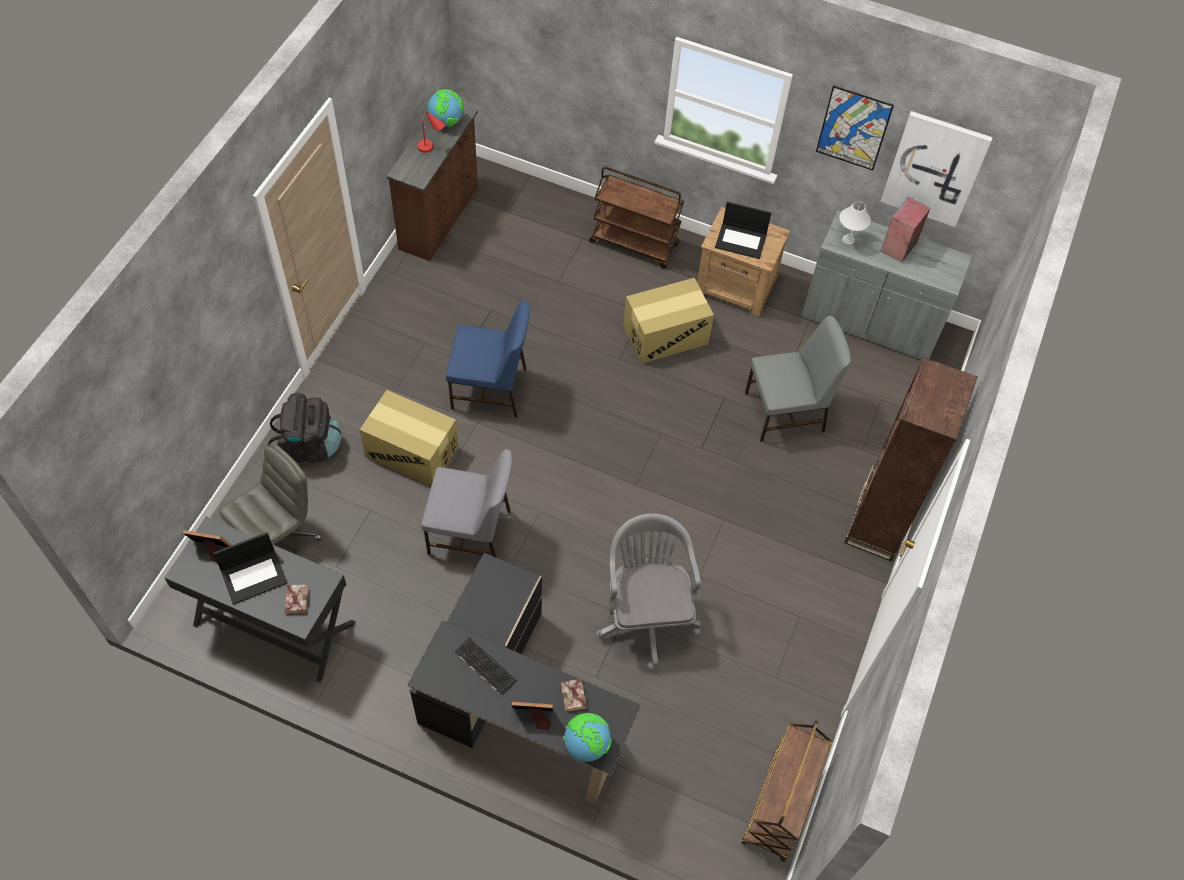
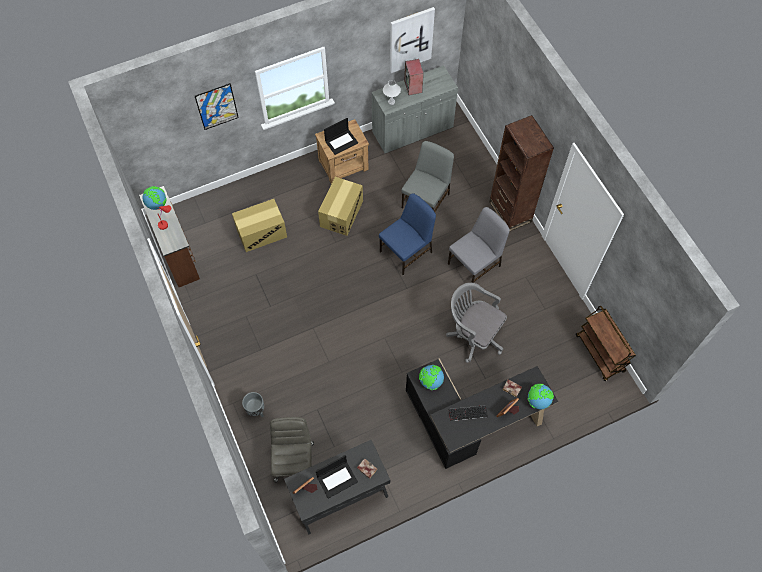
camera: 45 degrees left, 5 degrees up
laptop [213,532,287,605] -> laptop turned 45 degrees clockwise [316,455,358,499]
black backpack [268,393,342,463] -> grey planter [242,392,264,417]
cardboard box [360,390,459,486] -> cardboard box moved to [232,199,287,252]
grey chair [421,449,512,558] -> grey chair moved to [448,207,510,283]
blue chair [446,300,530,418] -> blue chair moved to [379,193,436,275]
brown cart [589,166,684,269] -> none
picture [816,85,894,171] -> picture moved to [195,83,239,130]
none -> globe [419,365,444,390]

